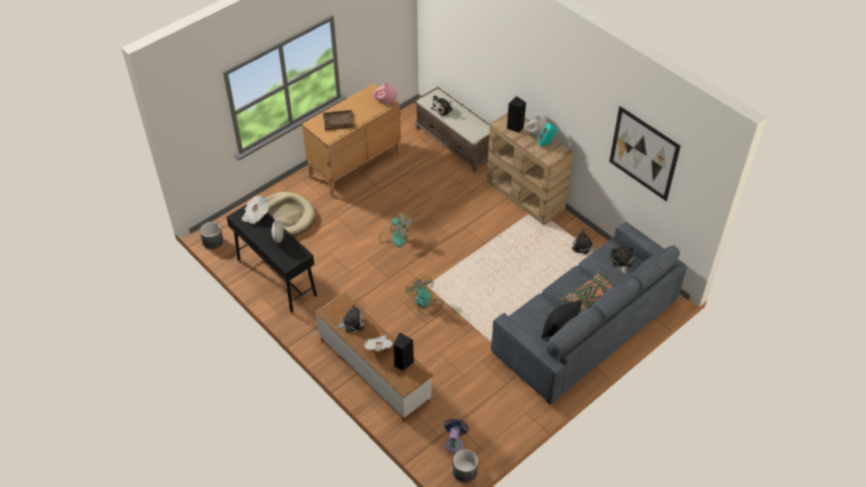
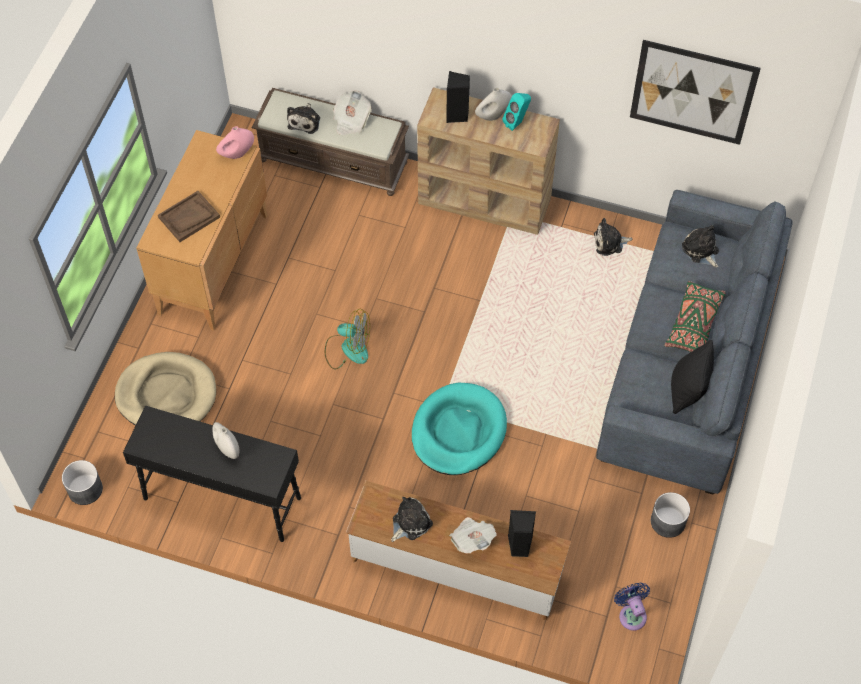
camera: 30 degrees left, 10 degrees up
newspaper [242,196,269,224] -> newspaper moved to [333,90,372,135]
fan [406,276,443,316] -> turquoise dog bed [412,382,507,475]
grey planter [453,449,478,482] -> grey planter moved to [651,492,690,538]

